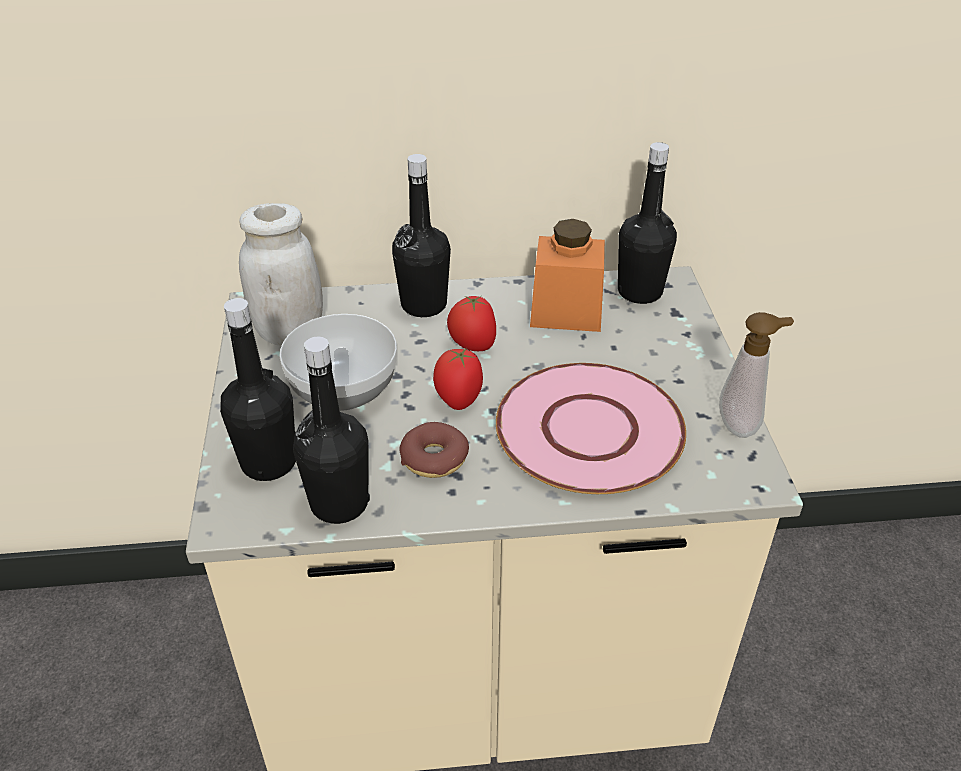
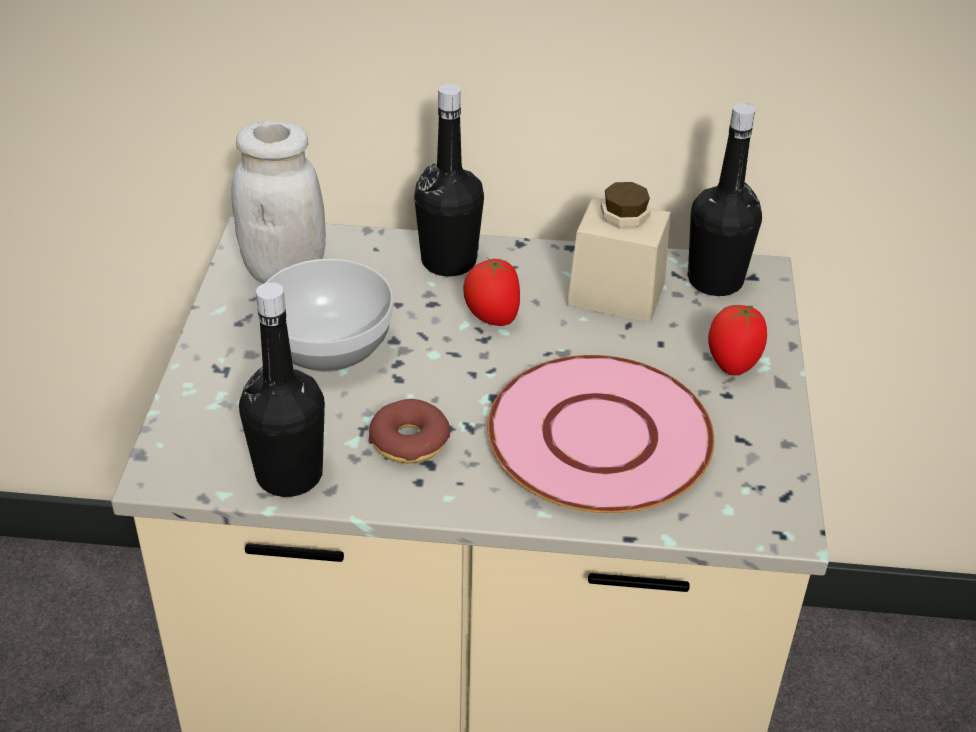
camera: 10 degrees right, 0 degrees up
black bottle [220,298,296,481] -> none
tomato [433,348,483,410] -> tomato moved to [708,305,767,376]
orange jar [530,219,605,332] -> beige jar [567,182,671,323]
soap dispenser [719,312,794,438] -> none

